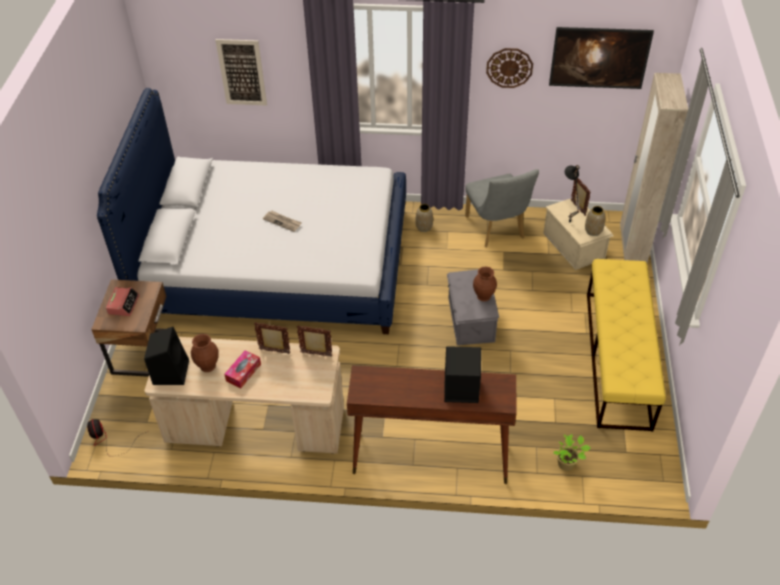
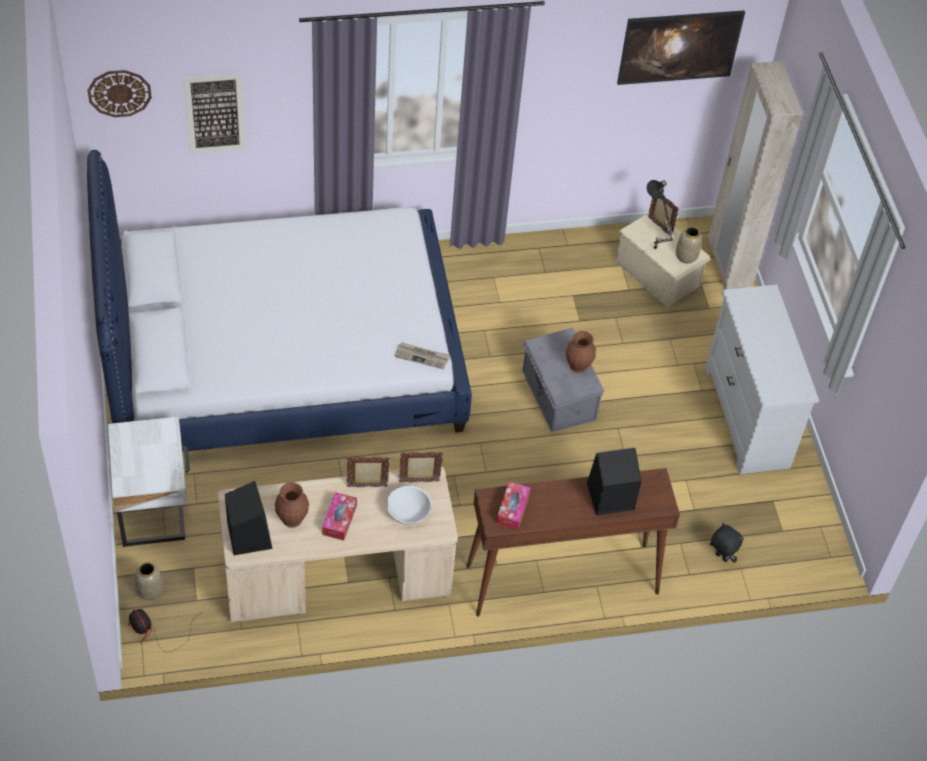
camera: 20 degrees left, 5 degrees up
brown nightstand [91,279,166,377] -> white nightstand [108,416,190,547]
alarm clock [106,287,140,316] -> none
newspaper [263,211,302,232] -> newspaper moved to [395,342,450,369]
vase [415,204,433,232] -> vase moved to [135,562,163,600]
grey chair [465,169,539,247] -> none
wall clock [486,48,533,88] -> wall clock moved to [87,70,152,117]
potted plant [553,434,591,471] -> black plush toy [710,523,744,563]
yellow bench [587,259,666,431] -> white dresser [705,285,819,474]
none -> white bowl [387,486,432,525]
none -> tissue box [496,482,531,530]

